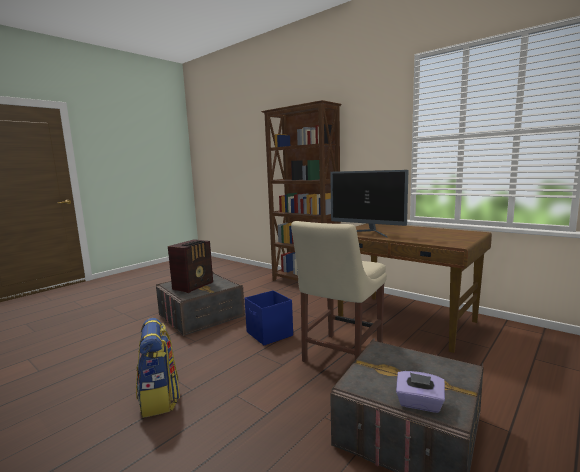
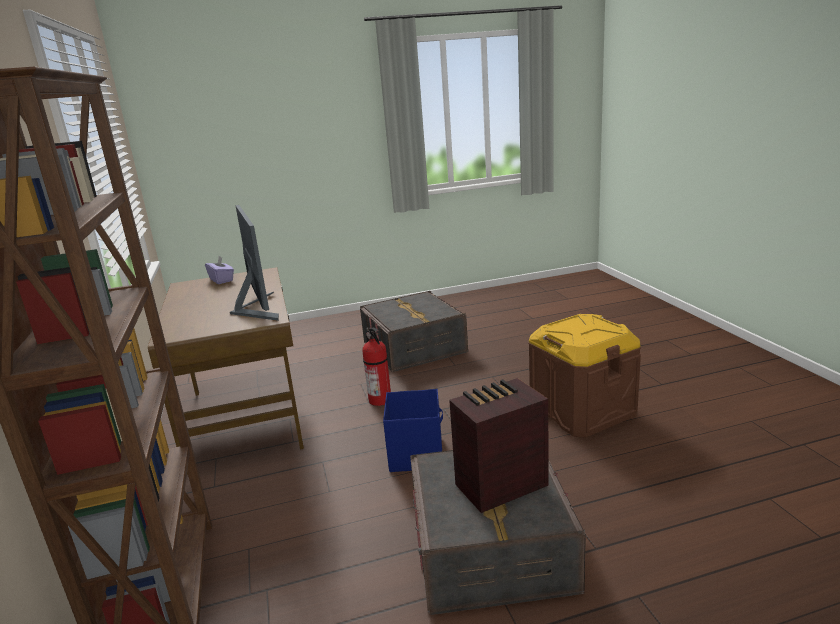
camera: 145 degrees left, 10 degrees up
backpack [136,318,180,418] -> brown storage box [528,314,641,438]
beige chair [291,221,387,363] -> fire extinguisher [362,328,391,406]
purple tissue box [396,371,445,413] -> purple tissue box moved to [205,256,234,284]

